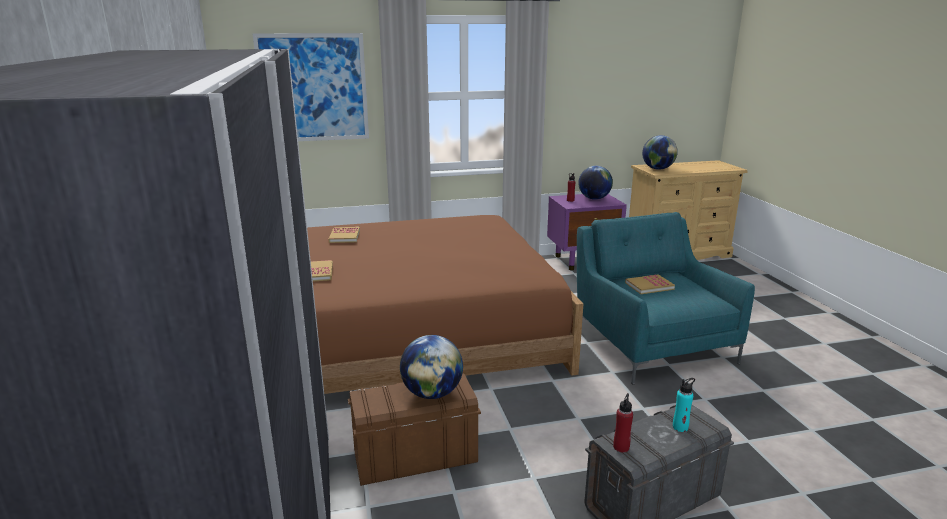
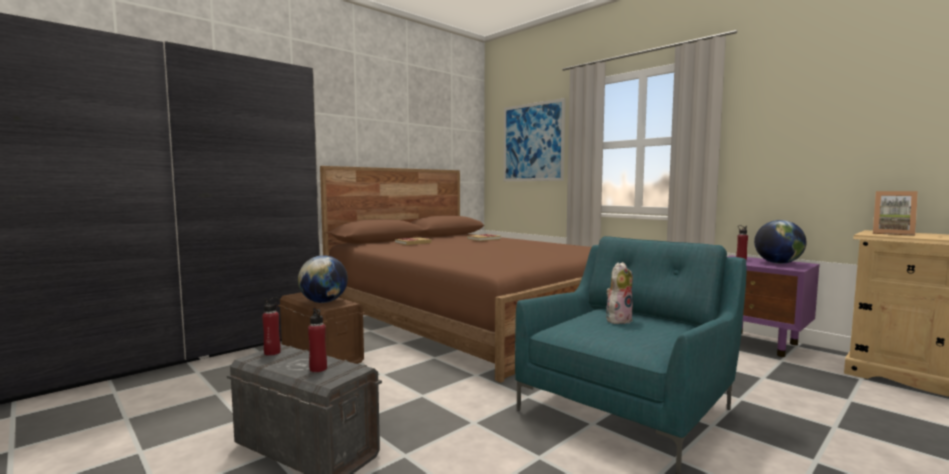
camera: 60 degrees right, 15 degrees down
book [625,274,675,294] -> plush toy [606,262,633,324]
globe [642,135,678,170] -> picture frame [873,191,918,236]
turquoise bottle [673,378,695,432] -> red bottle [308,308,327,372]

